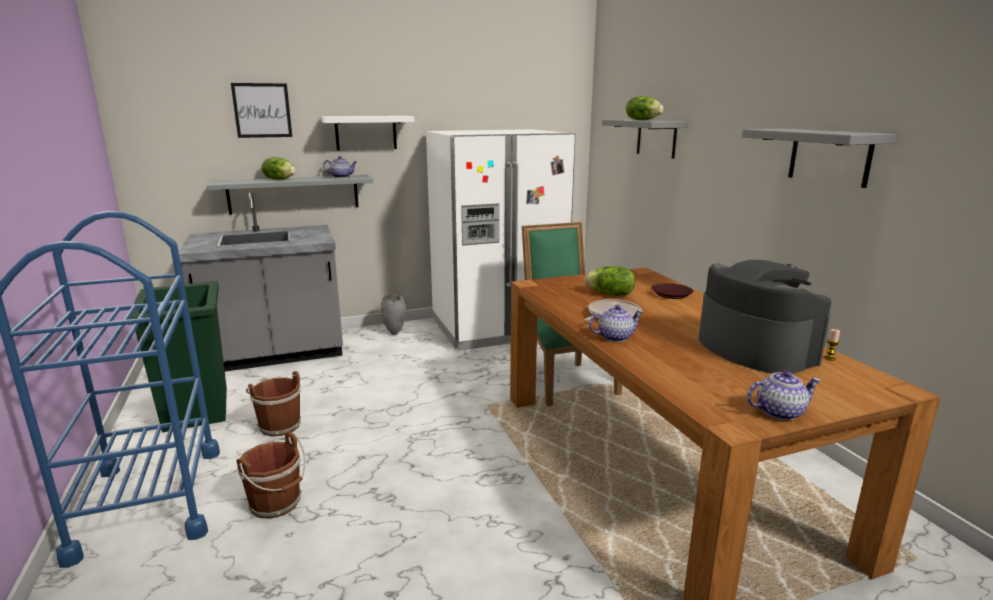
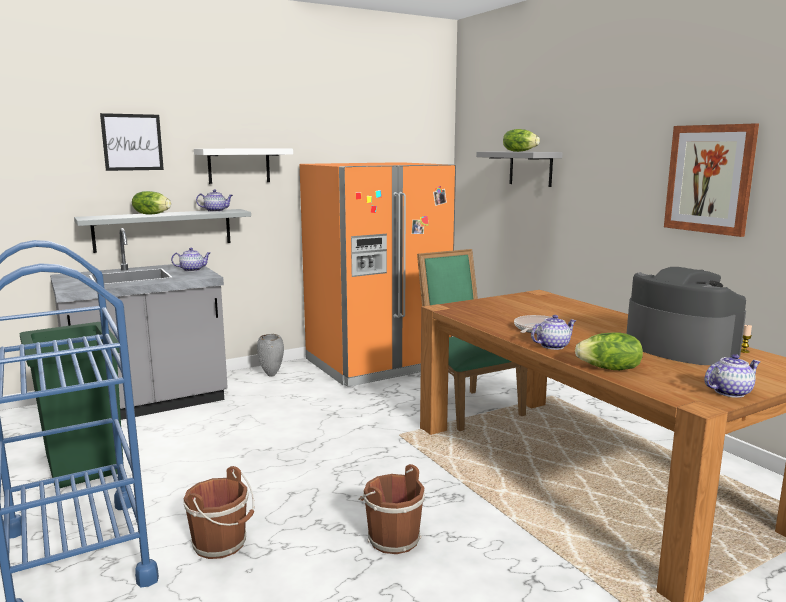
camera: 10 degrees left, 5 degrees down
brown bucket [246,371,301,436] -> brown bucket moved to [358,464,425,554]
white fridge [426,129,576,351] -> orange fridge [299,162,456,387]
lettuce [585,266,635,296] -> lettuce moved to [575,333,643,370]
brown plate [651,283,693,299] -> none
grey shelf [742,129,896,188] -> picture [664,123,759,237]
none -> teapot [171,248,211,272]

